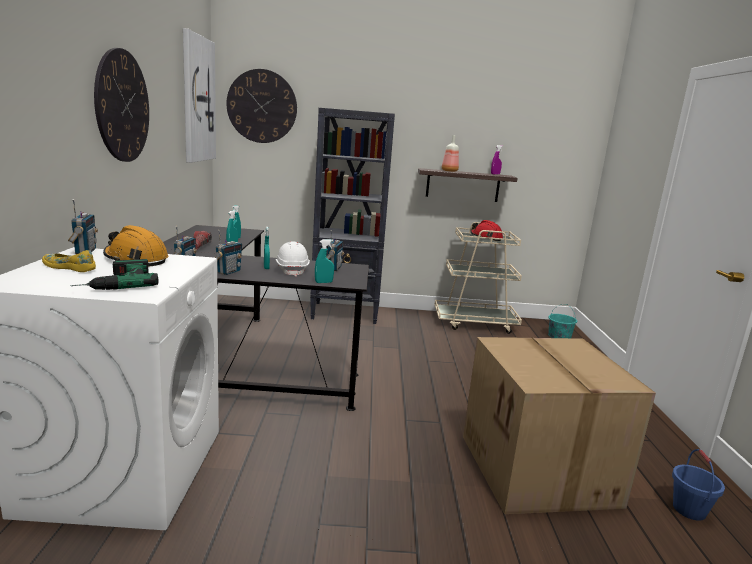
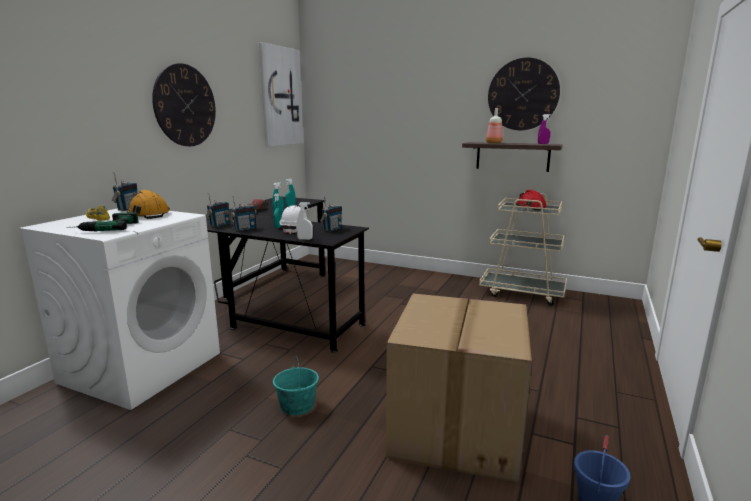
camera: 25 degrees right, 0 degrees up
wall clock [226,69,297,143] -> wall clock moved to [488,57,560,130]
black bookcase [310,108,395,324] -> none
turquoise spray bottle [315,239,334,283] -> white spray bottle [296,202,313,240]
turquoise bucket [548,304,577,338] -> turquoise bucket moved to [273,356,319,415]

